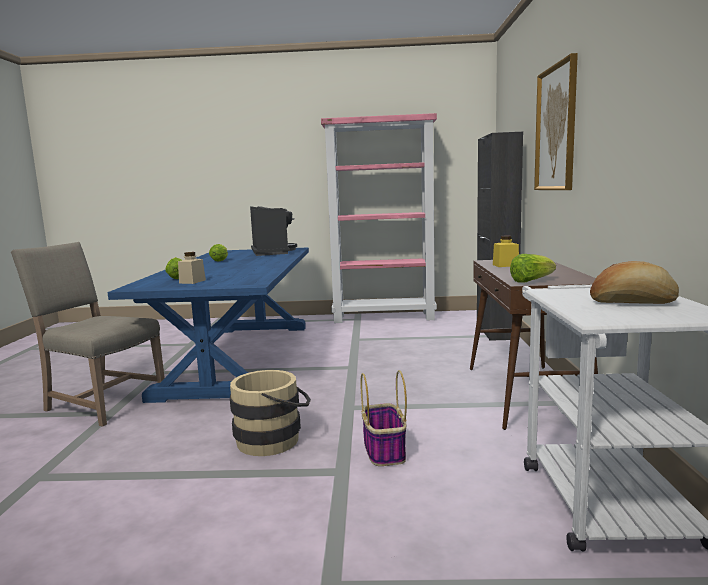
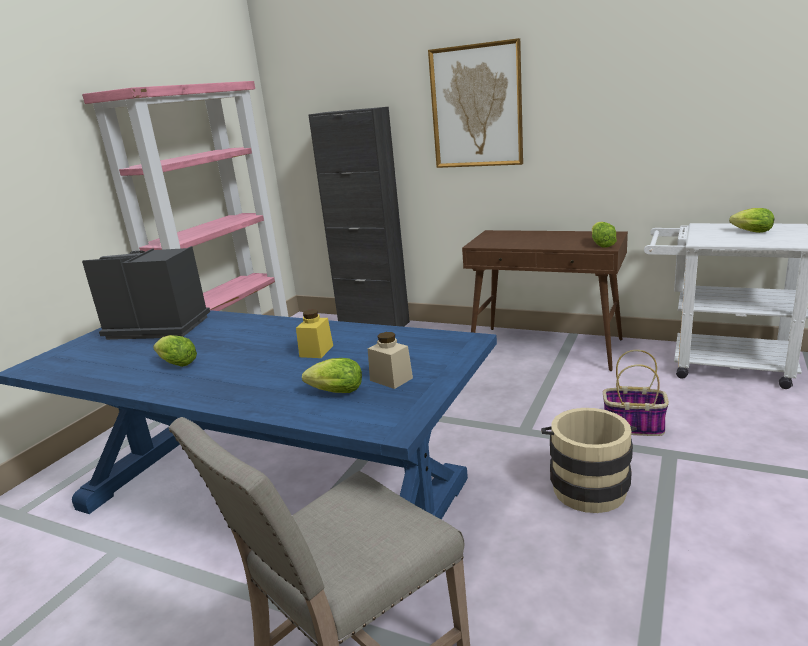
camera: 65 degrees left, 10 degrees up
yellow jar [493,236,519,267] -> yellow jar moved to [296,309,333,358]
bread [590,261,679,304] -> lettuce [729,208,774,233]

